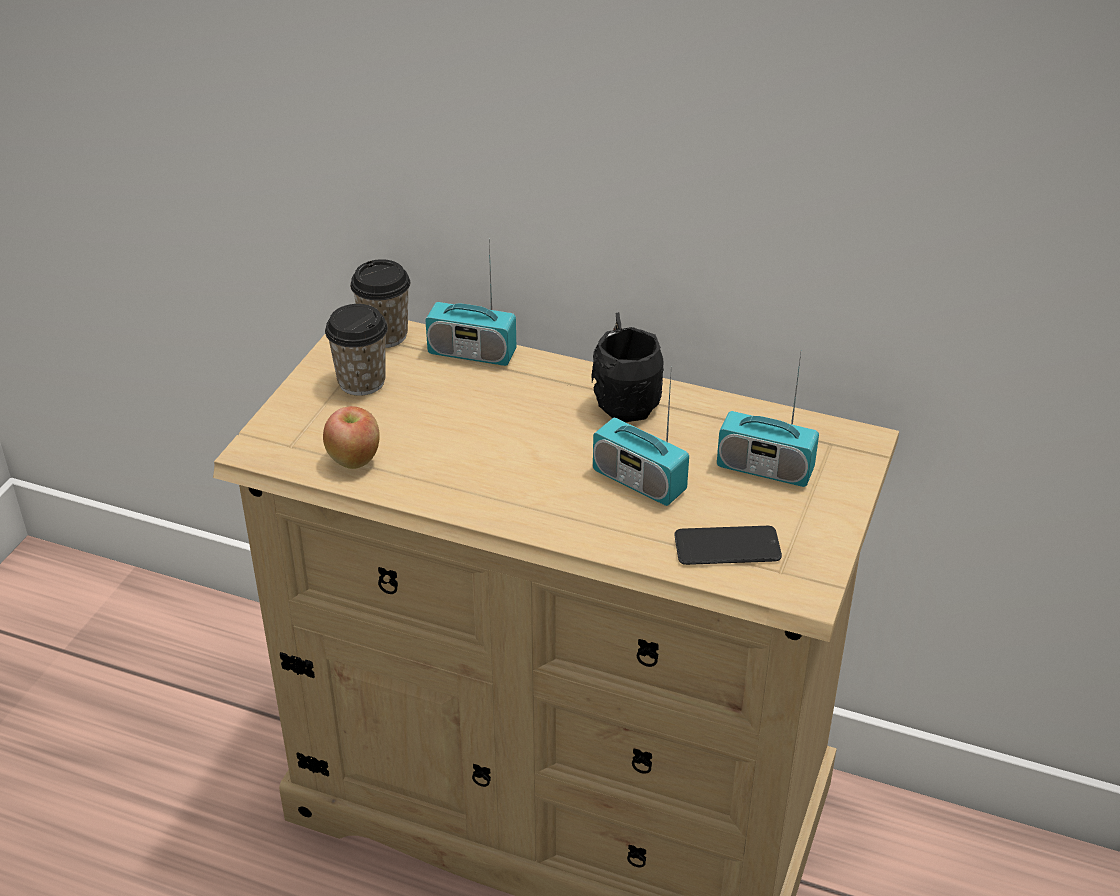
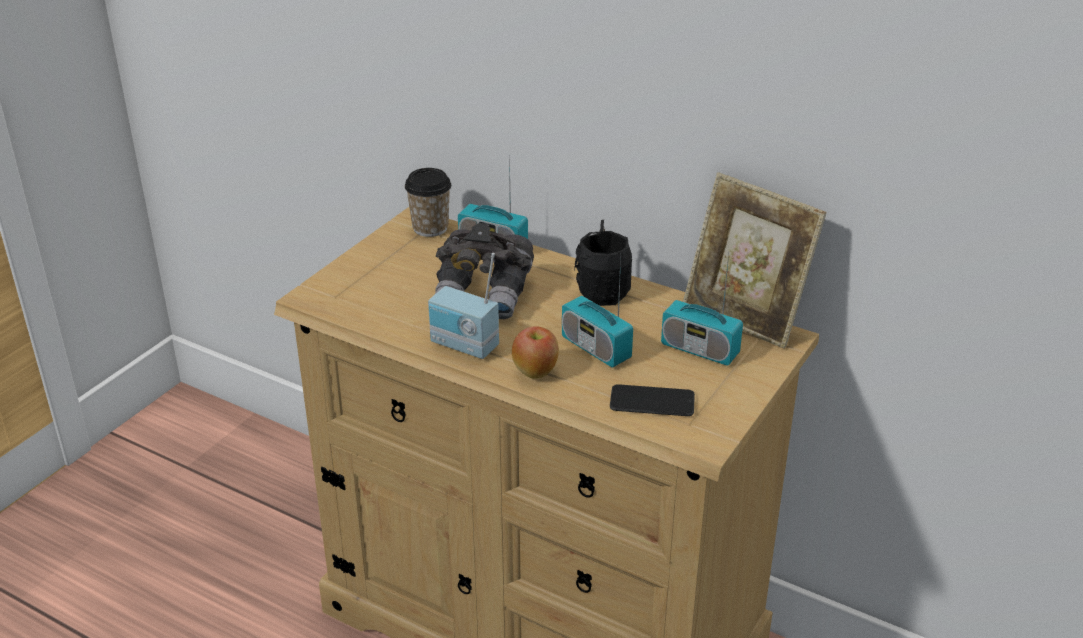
camera: 10 degrees right, 5 degrees down
apple [323,406,380,469] -> apple moved to [512,326,559,379]
cup [325,304,388,396] -> none
none -> radio [428,253,499,359]
none -> grey binoculars [435,223,534,319]
none -> picture frame [683,172,826,349]

